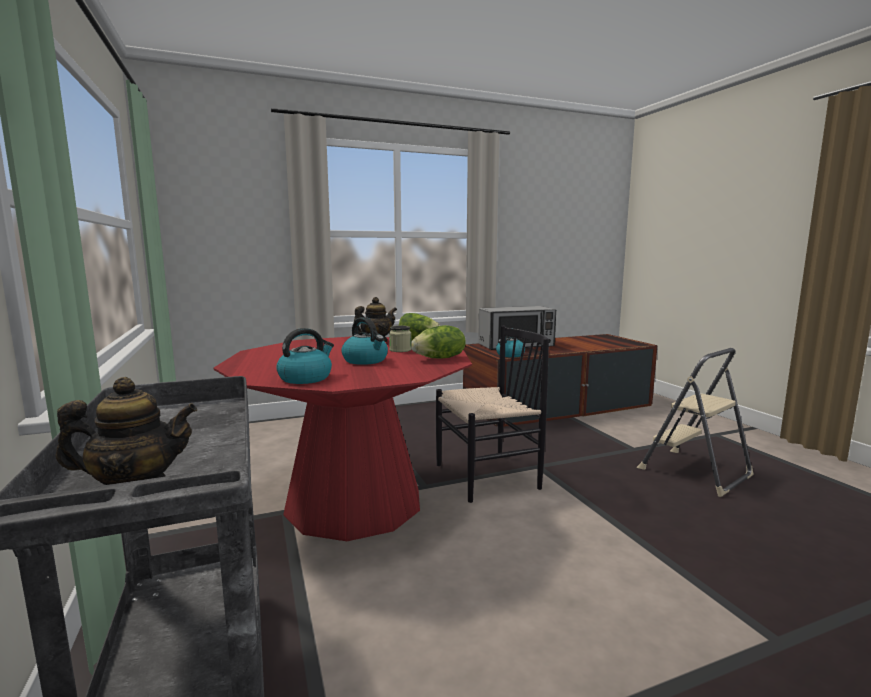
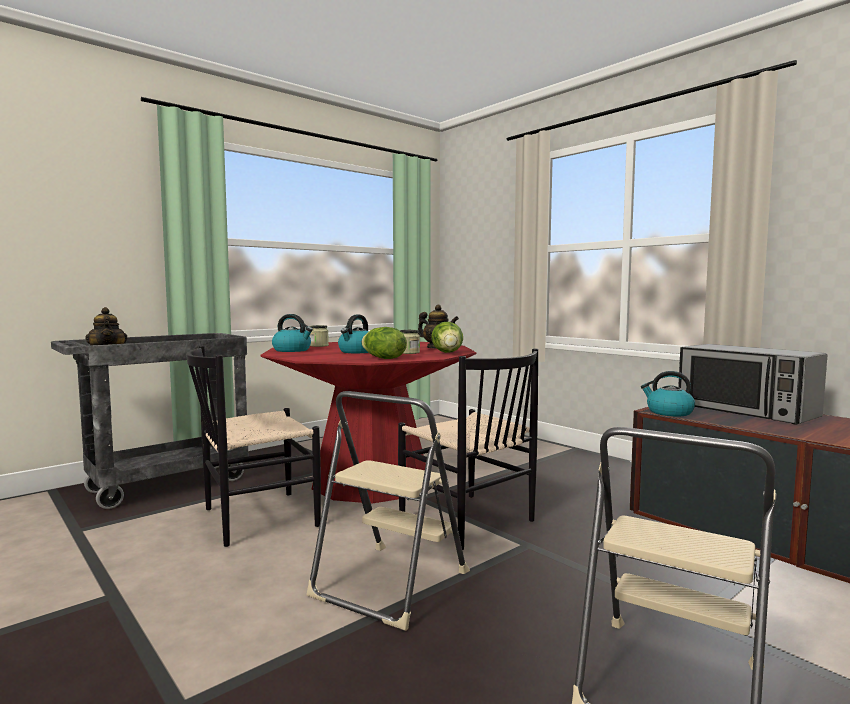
camera: 70 degrees right, 5 degrees down
none -> black chair [186,346,321,547]
none -> beige step ladder [306,391,470,631]
none -> jar [310,325,329,347]

